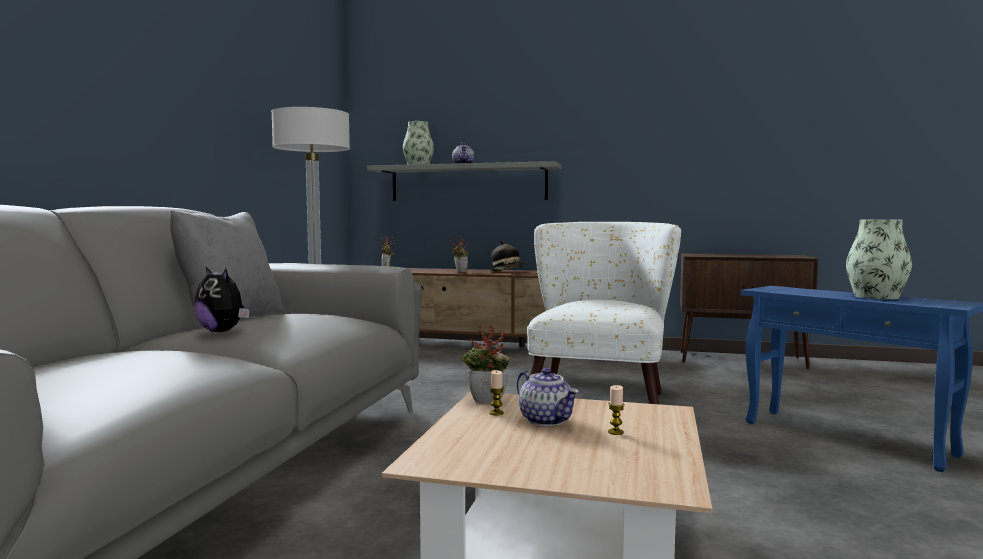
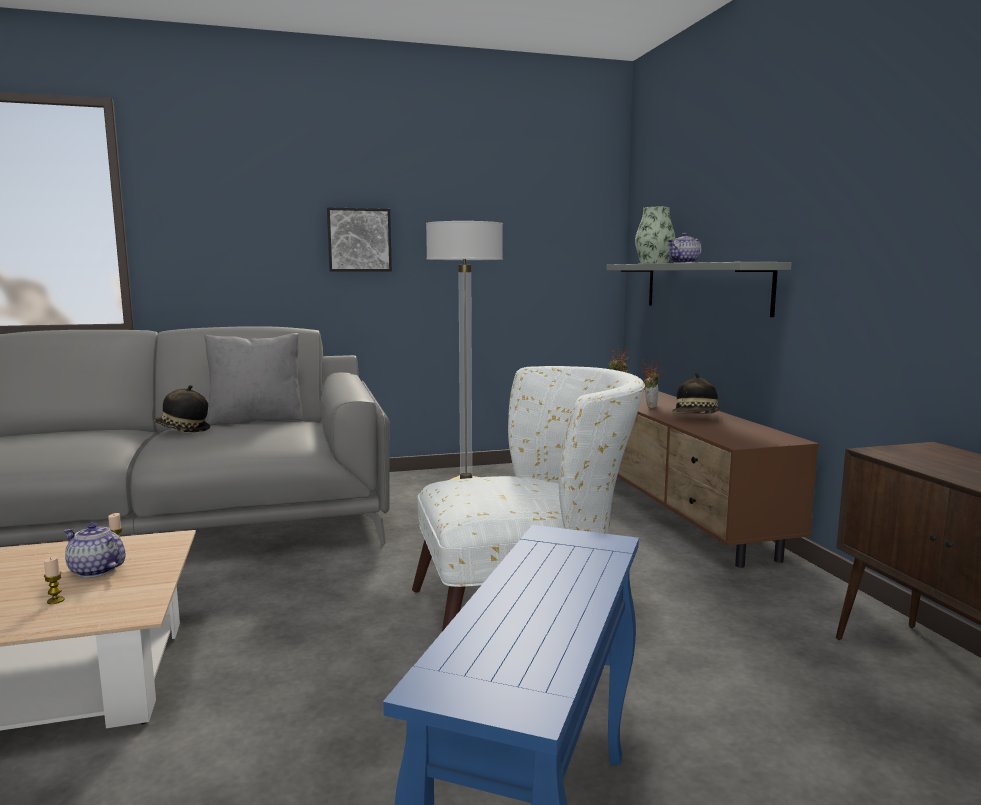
camera: 60 degrees right, 5 degrees up
plush toy [194,266,249,332] -> hat [153,385,210,432]
potted plant [462,324,510,404] -> none
teapot [517,368,579,426] -> teapot turned 90 degrees clockwise [64,523,125,578]
vase [846,219,912,299] -> none
none -> picture [327,207,392,271]

